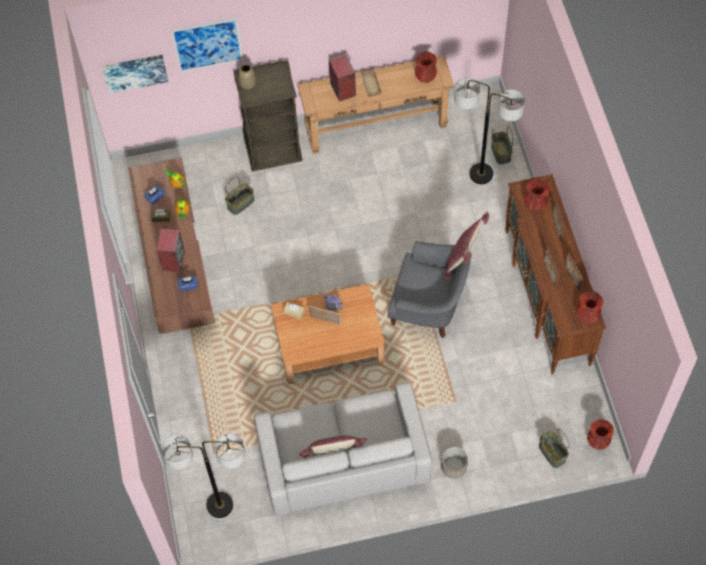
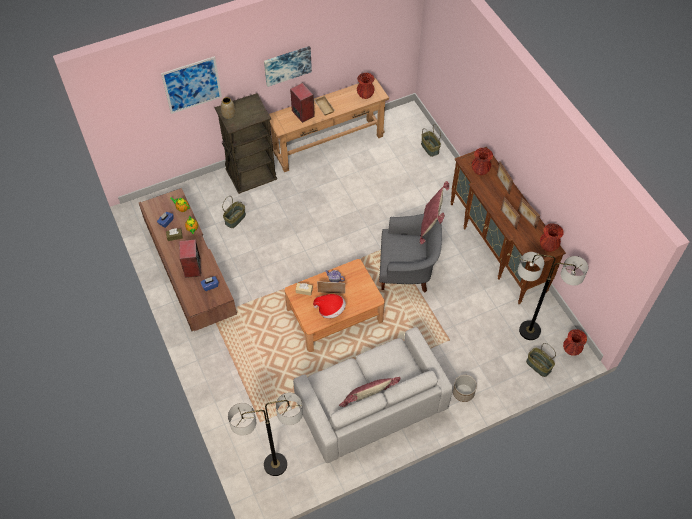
camera: 15 degrees left, 5 degrees down
picture [102,55,168,93] -> picture moved to [264,46,312,87]
floor lamp [454,77,525,184] -> floor lamp moved to [518,252,588,340]
none -> hat [313,294,346,319]

